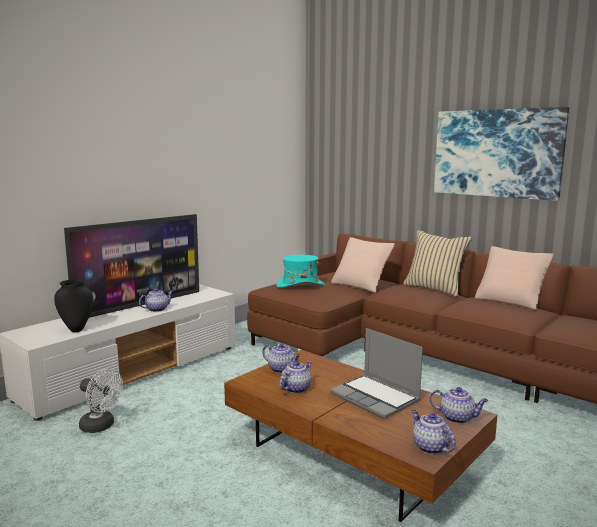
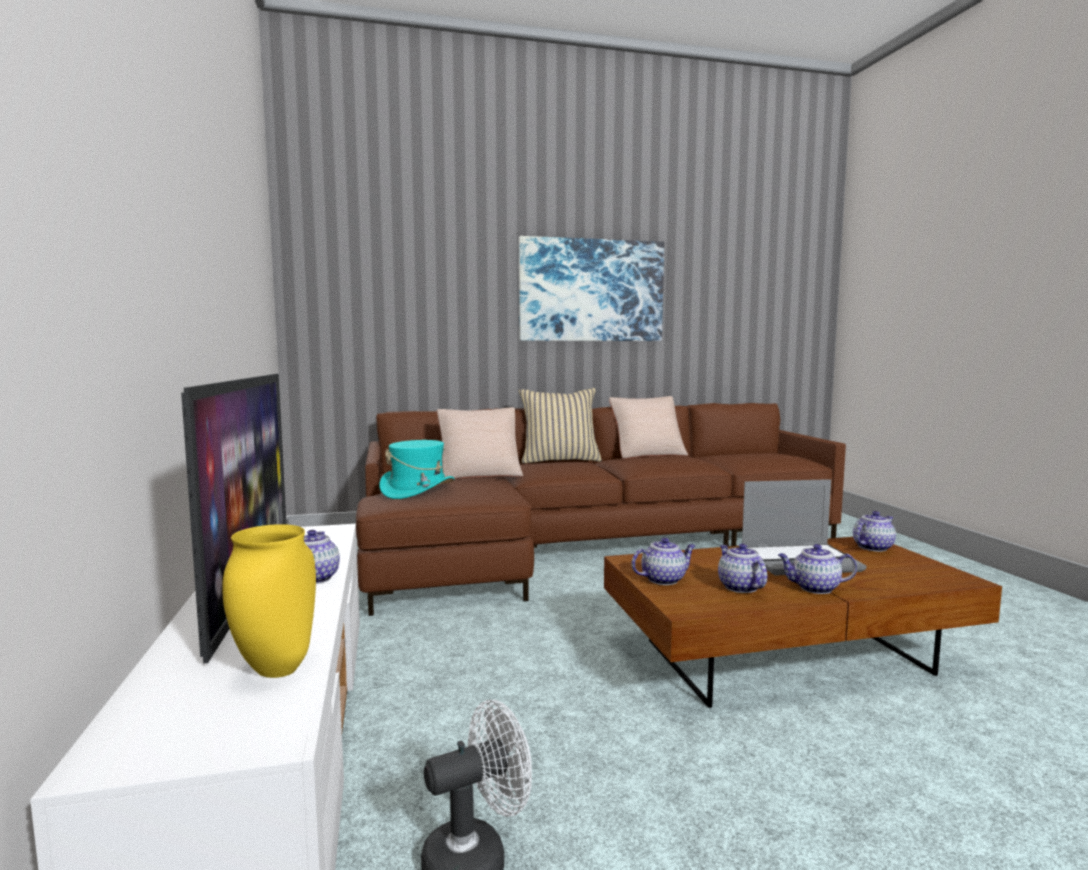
camera: 55 degrees left, 5 degrees down
black vase [54,279,93,332] -> yellow vase [222,524,316,678]
teapot [411,410,456,454] -> teapot moved to [778,544,857,594]

